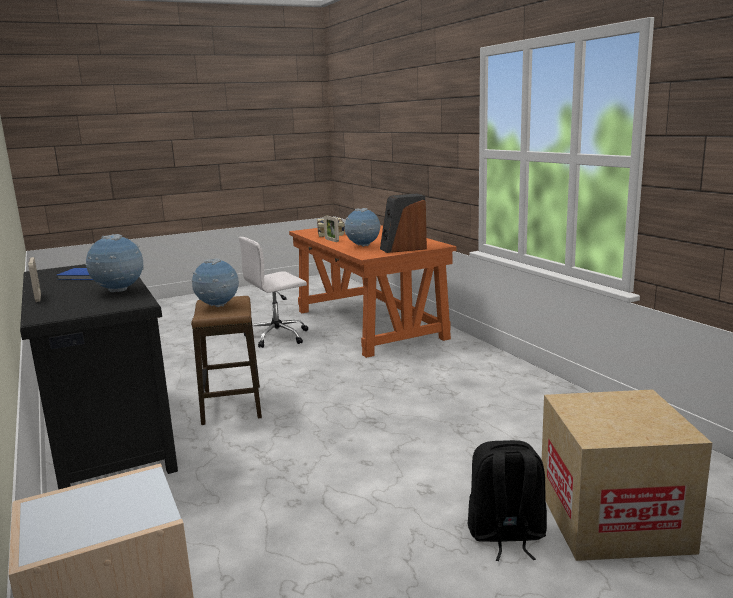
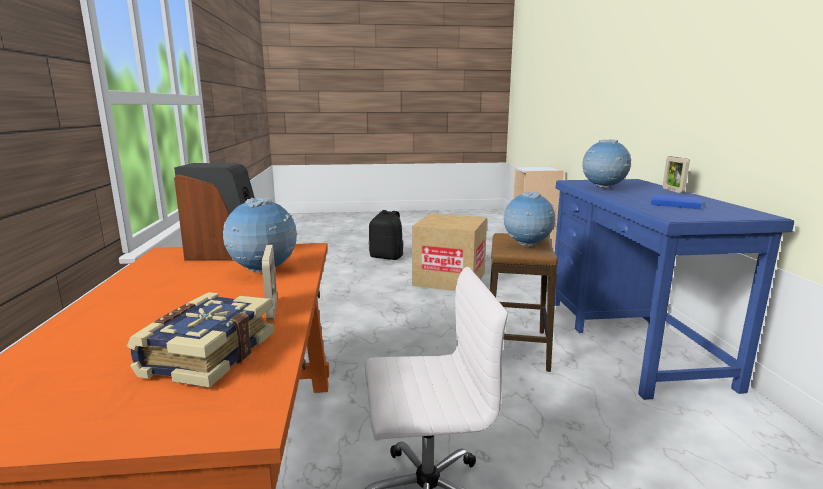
camera: 160 degrees left, 0 degrees up
black desk [20,264,178,490] -> blue desk [555,179,794,400]
cardboard box [542,389,712,561] -> cardboard box moved to [412,213,487,291]

